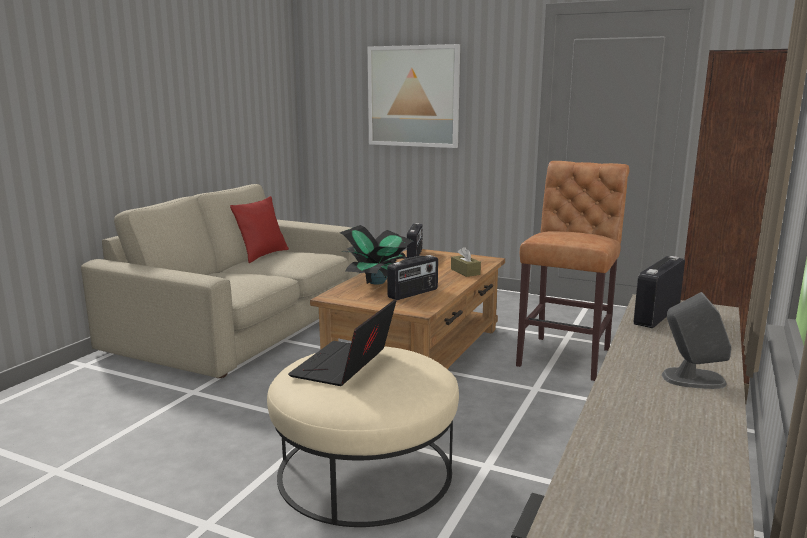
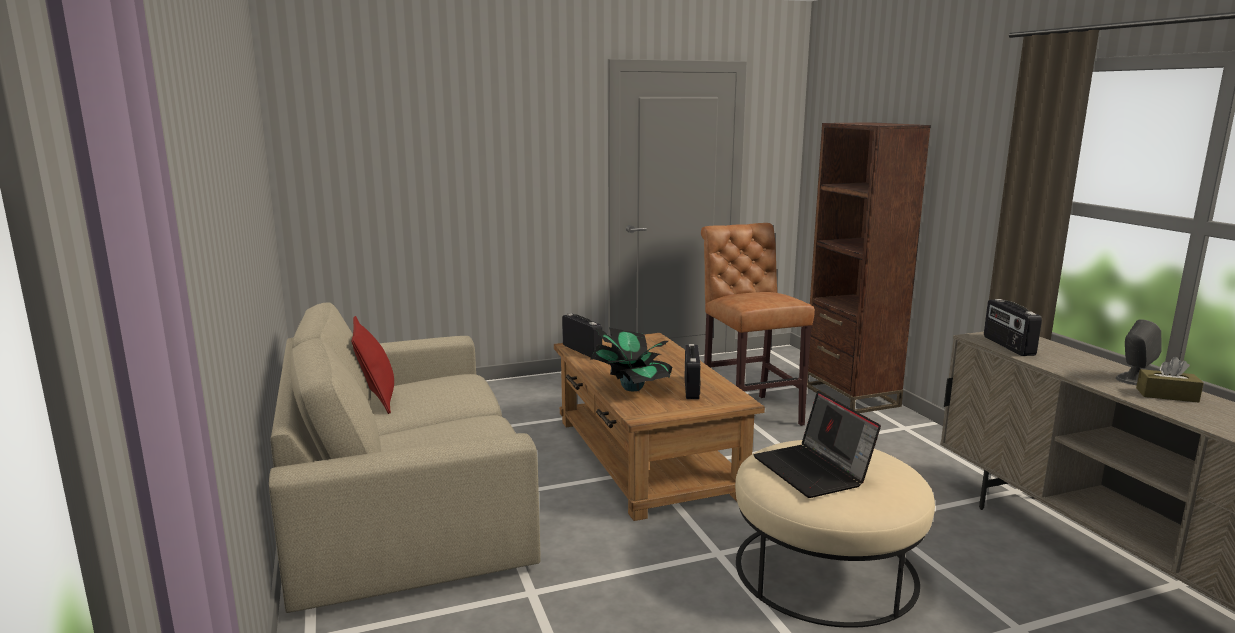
camera: 45 degrees left, 0 degrees up
picture [368,44,460,148] -> none
brown tissue box [451,247,481,277] -> brown tissue box moved to [1136,357,1204,403]

